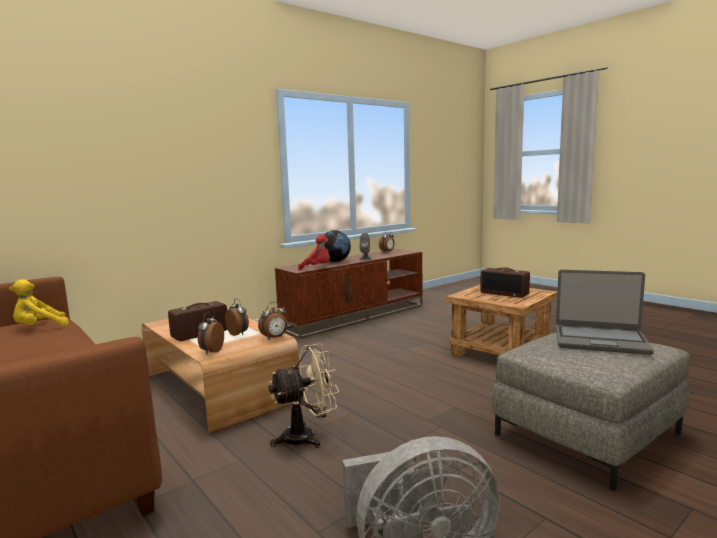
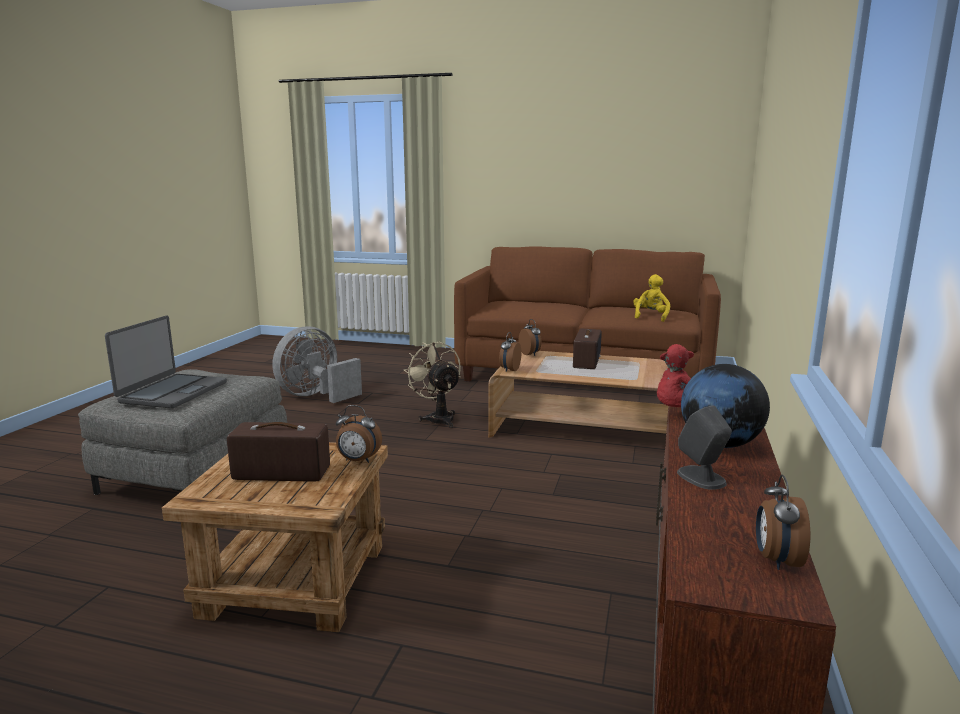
camera: 145 degrees right, 5 degrees up
alarm clock [225,298,249,336] -> alarm clock moved to [336,405,382,463]
beige fan [269,343,339,448] -> beige fan turned 120 degrees clockwise [404,341,461,428]
laptop [556,270,654,355] -> laptop turned 120 degrees clockwise [105,315,227,409]

